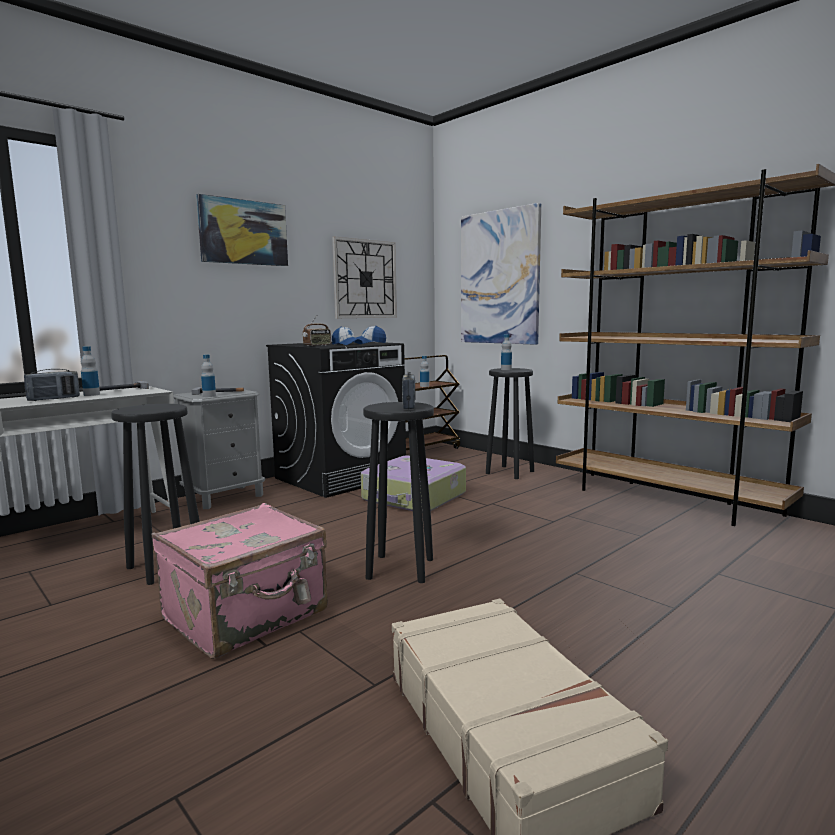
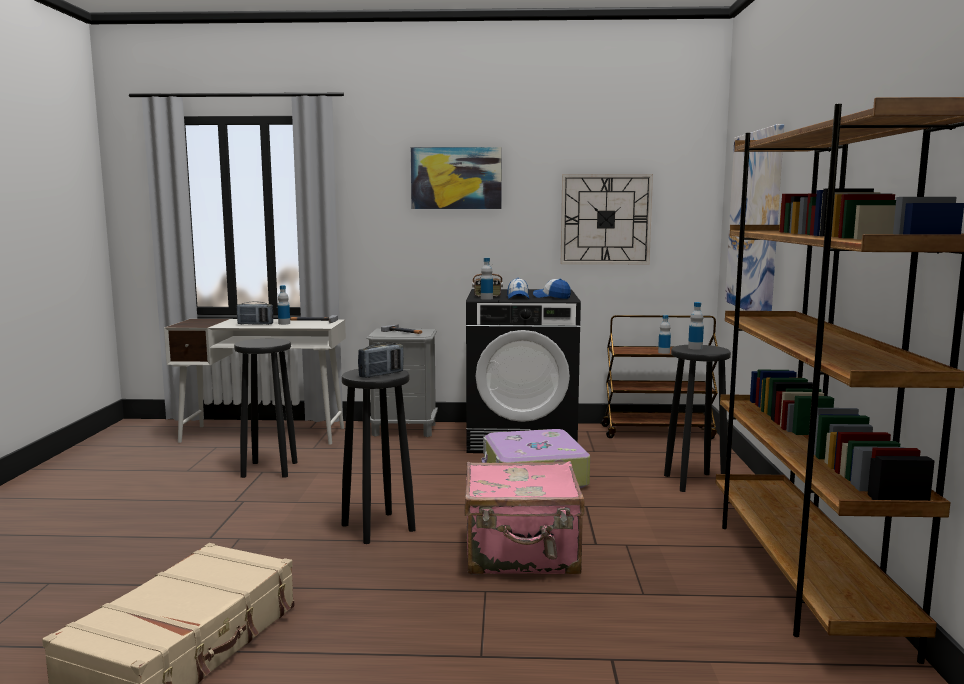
camera: 45 degrees right, 0 degrees up
pink suitcase [152,503,328,659] -> pink suitcase moved to [464,461,585,574]
bottle [201,354,216,397] -> bottle moved to [481,258,493,300]

